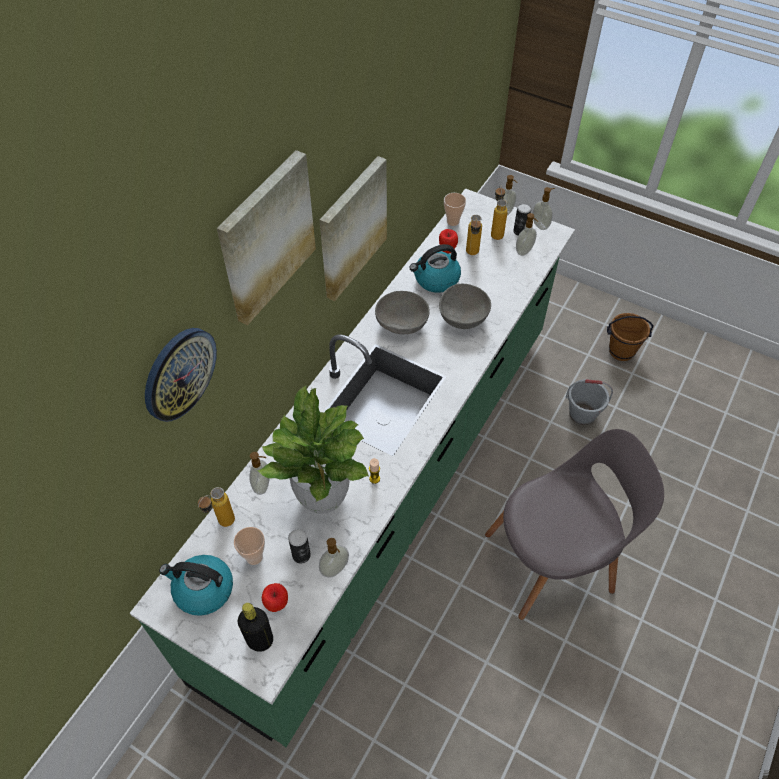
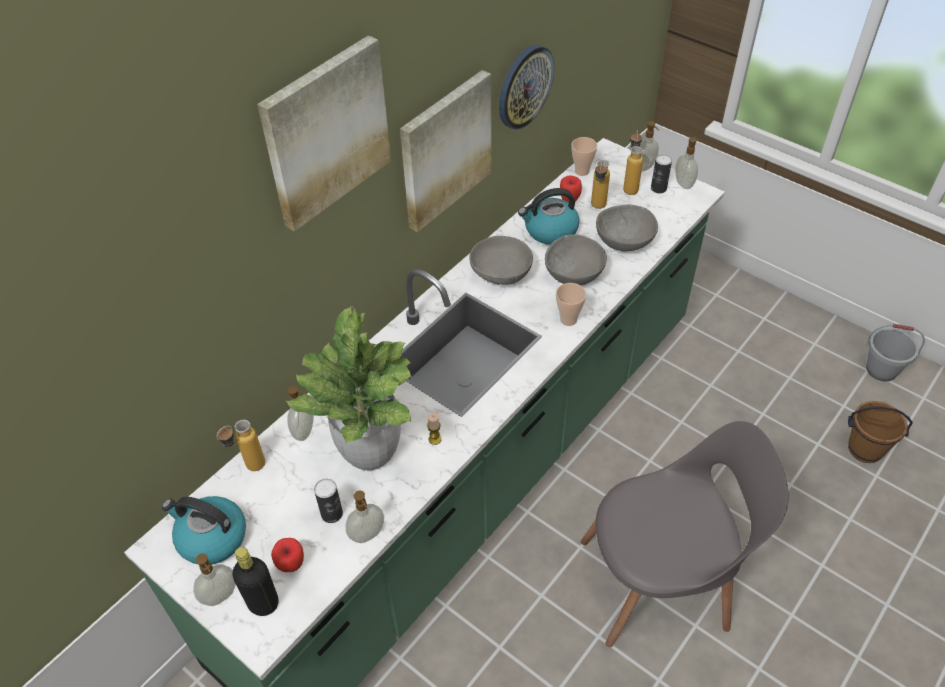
camera: 10 degrees right, 5 degrees down
wall clock [145,328,217,422] -> wall clock moved to [499,45,554,130]
cup [234,527,265,565] -> cup moved to [556,283,586,326]
soap dispenser [516,213,538,256] -> soap dispenser moved to [193,553,236,606]
grey bucket [566,379,613,425] -> grey bucket moved to [866,324,925,381]
brown bucket [607,313,654,361] -> brown bucket moved to [848,401,913,463]
none -> grey bowl [596,204,658,252]

